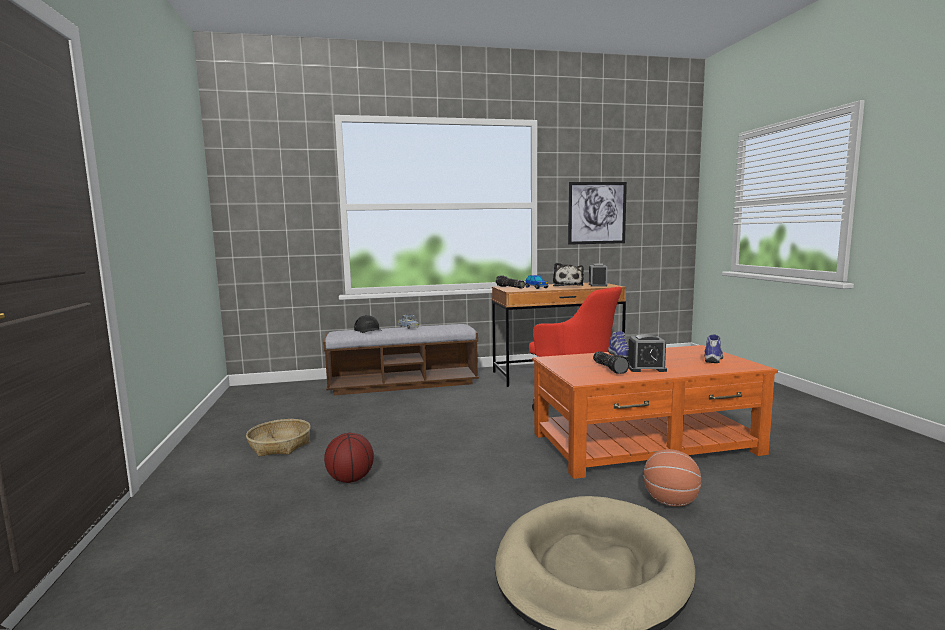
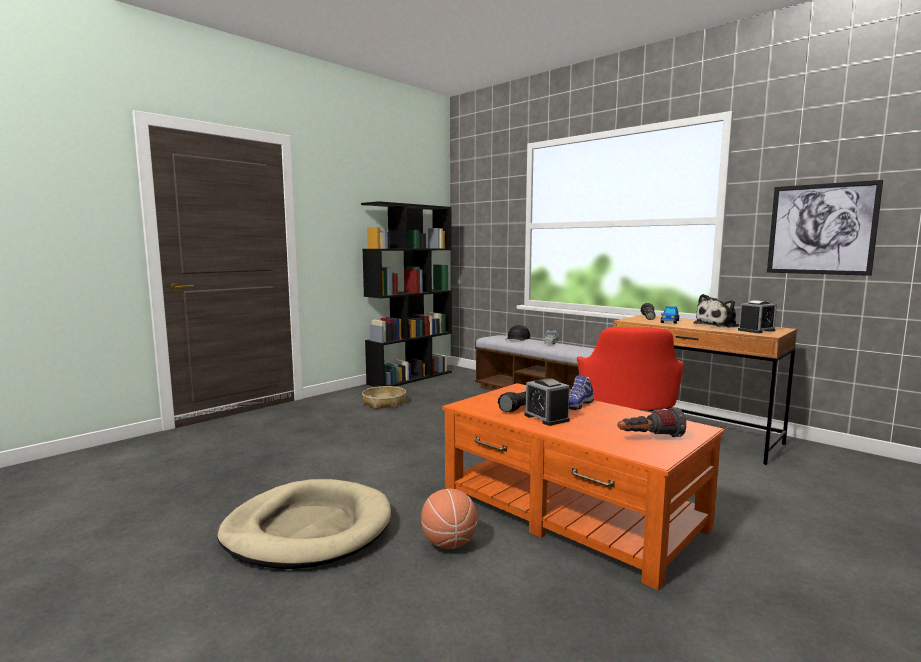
camera: 55 degrees right, 0 degrees up
basketball [324,433,374,483] -> none
shoe [704,334,723,363] -> flashlight [618,407,686,437]
none -> black bookcase [361,201,452,387]

